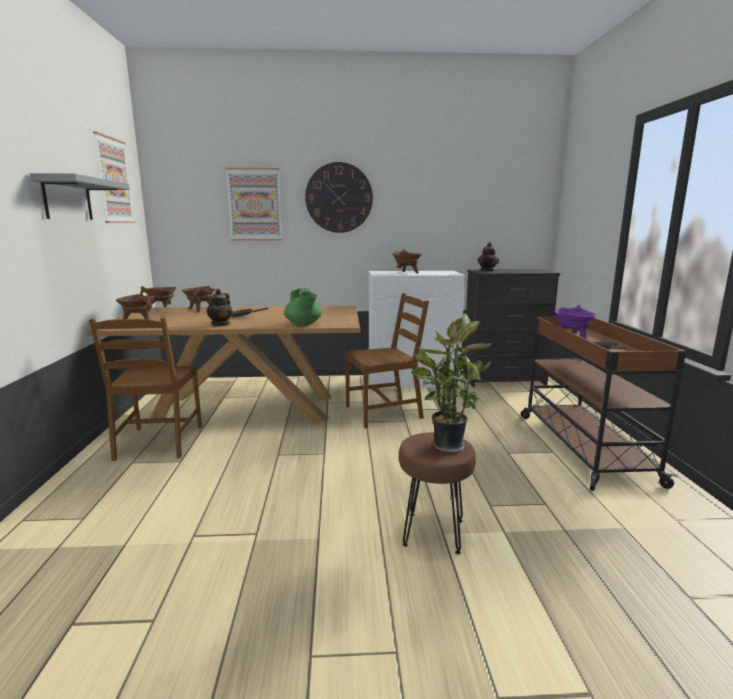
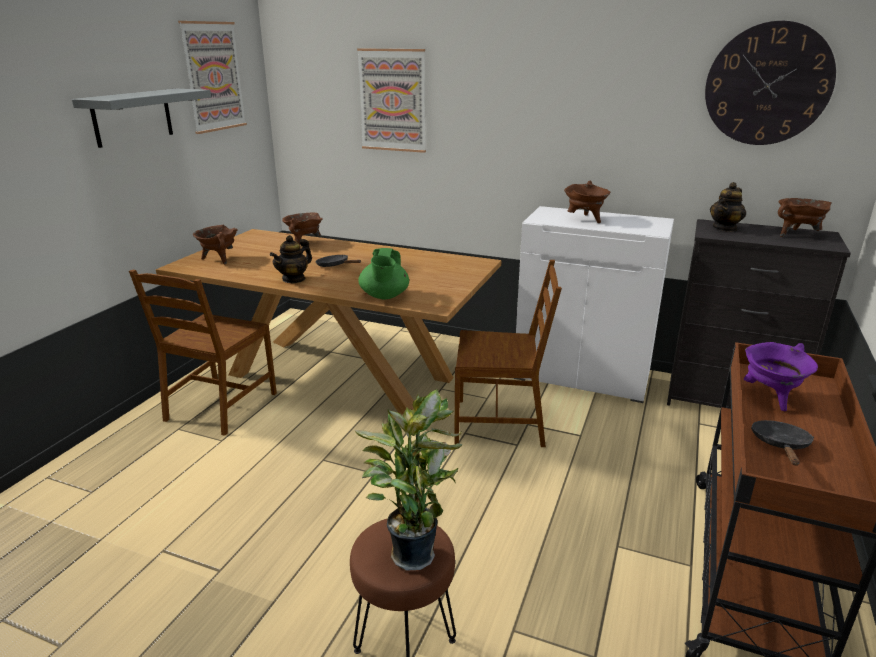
camera: 25 degrees right, 10 degrees up
brown cooking pot [140,286,177,311] -> brown cooking pot moved to [778,198,832,237]
wall clock [305,162,373,233] -> wall clock moved to [705,21,836,145]

